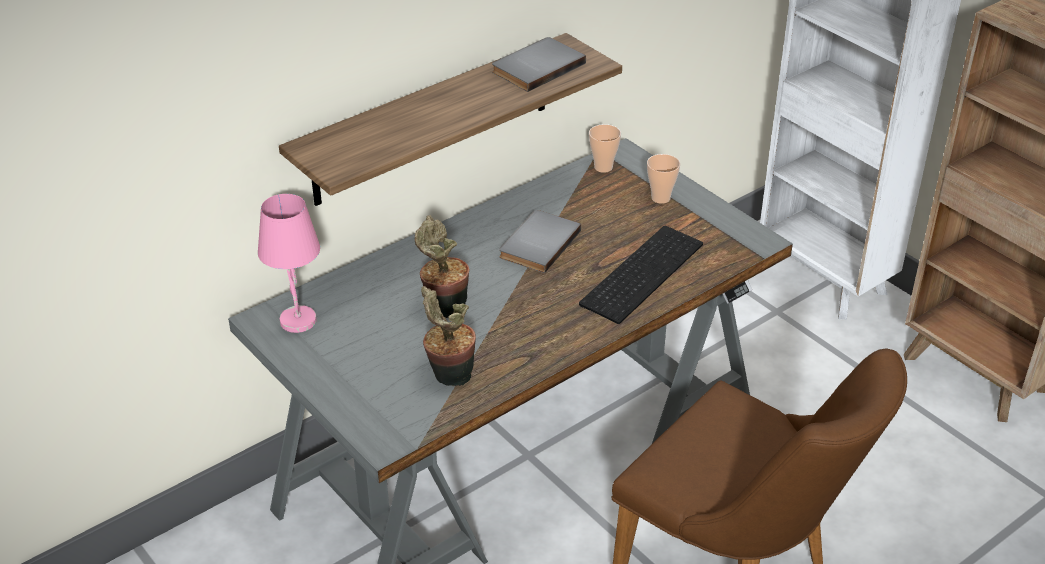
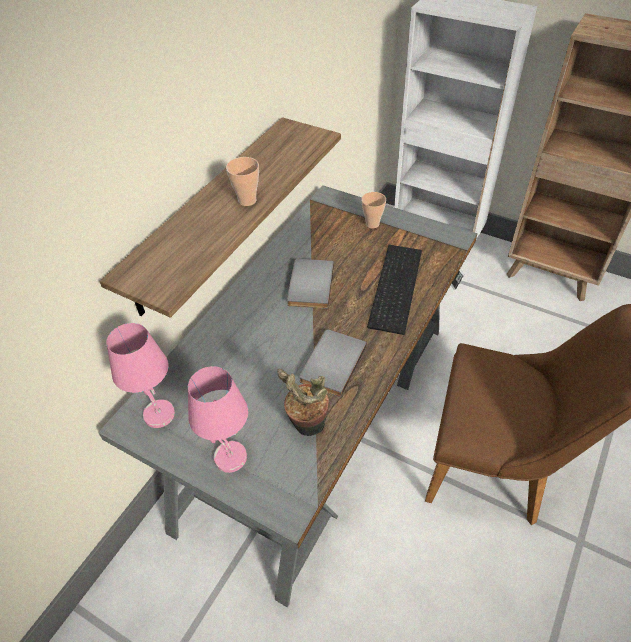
camera: 20 degrees left, 10 degrees up
potted plant [415,215,469,318] -> none
grey book [492,37,586,92] -> grey book moved to [299,329,367,397]
cup [589,124,621,173] -> cup moved to [226,157,259,206]
none -> pink table lamp [188,366,248,473]

